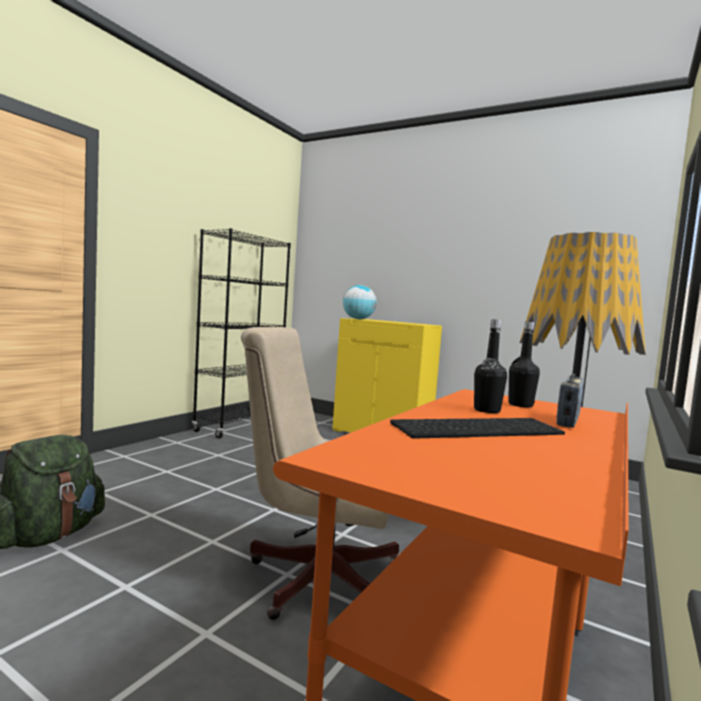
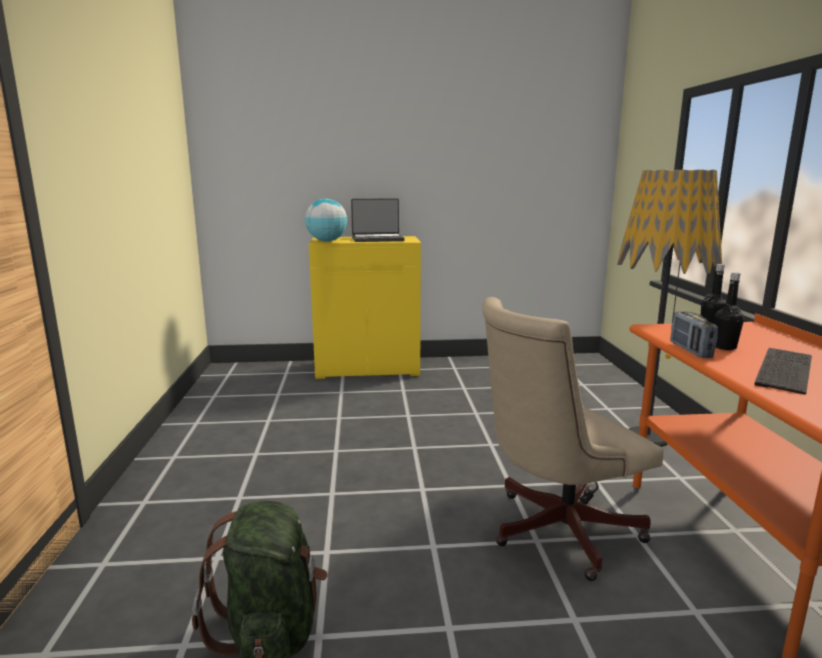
camera: 35 degrees left, 10 degrees up
black bookcase [192,228,291,439] -> none
radio [557,374,583,428] -> radio moved to [670,311,718,358]
none -> laptop [351,198,405,242]

